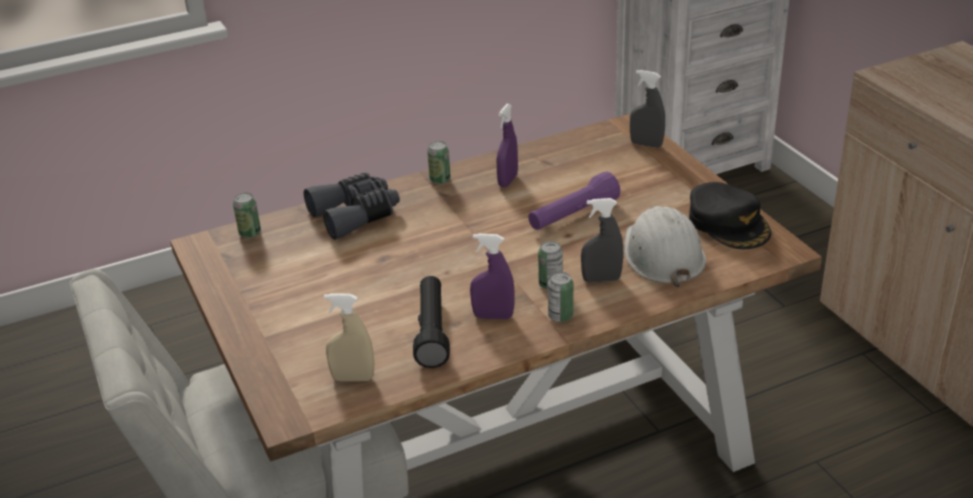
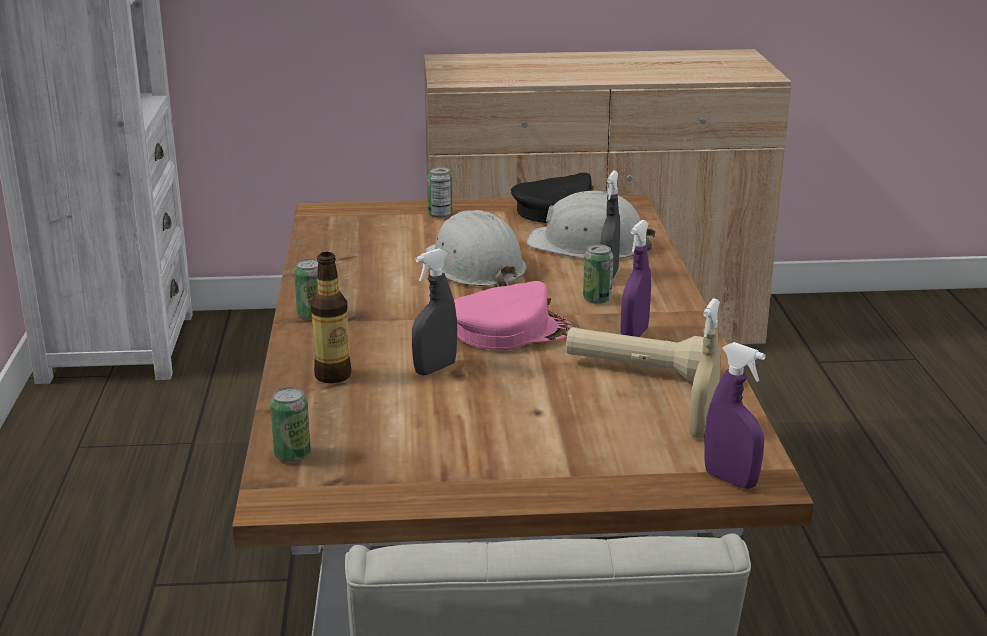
camera: 70 degrees left, 10 degrees down
grey binoculars [304,172,400,240] -> bottle [311,252,351,383]
black flashlight [413,276,450,368] -> beige flashlight [566,327,704,381]
purple spray bottle [497,104,518,187] -> purple spray bottle moved to [704,342,766,489]
purple flashlight [528,171,620,230] -> white hard hat [426,210,527,287]
can [548,272,573,322] -> can moved to [427,167,452,218]
grey spray bottle [630,70,665,148] -> grey spray bottle moved to [412,248,457,376]
none -> pink cap [454,281,572,350]

